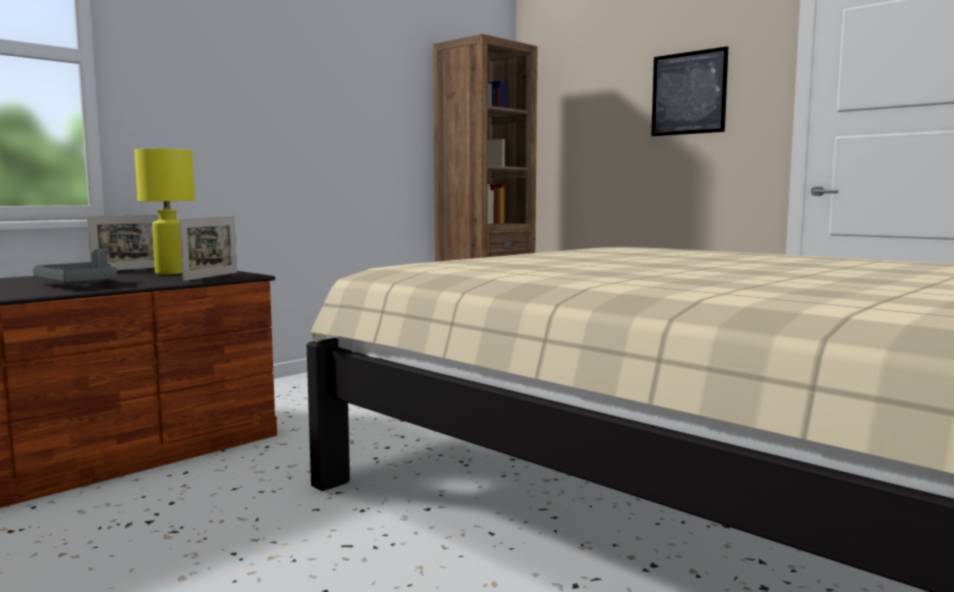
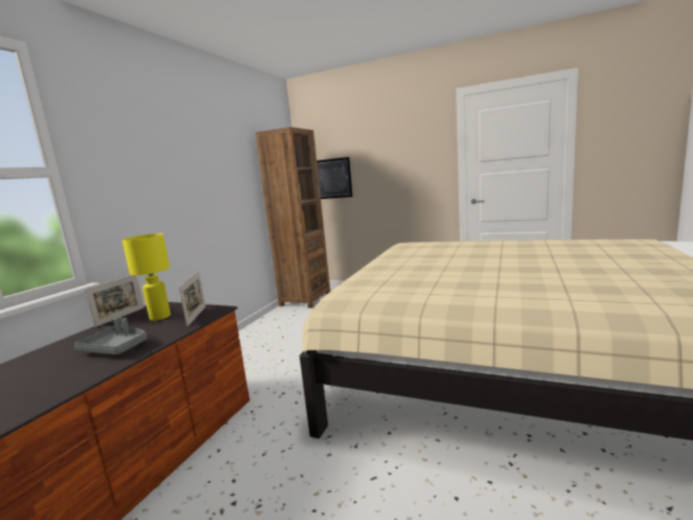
camera: 20 degrees left, 5 degrees up
picture [651,46,728,136] -> picture moved to [317,157,353,199]

